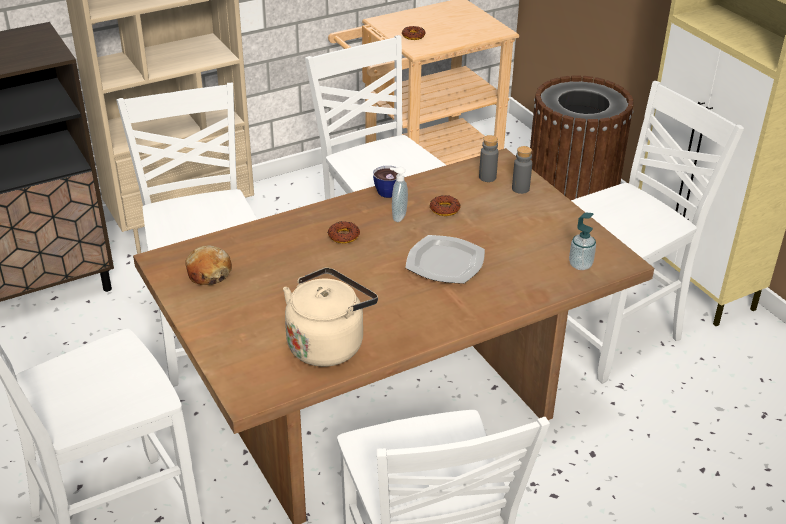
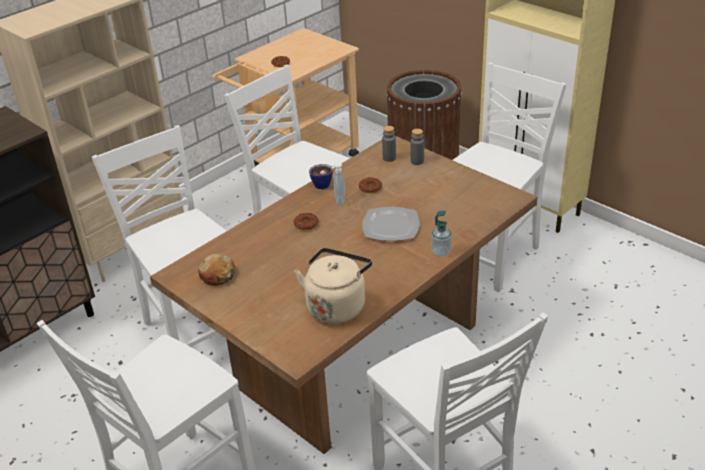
camera: 15 degrees left, 0 degrees up
soap dispenser [569,213,596,270] -> soap dispenser moved to [431,211,451,257]

